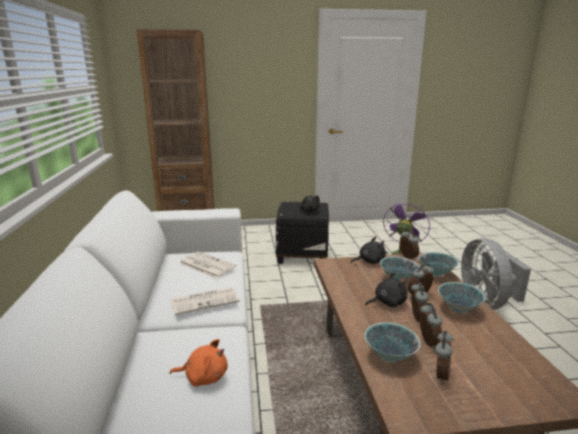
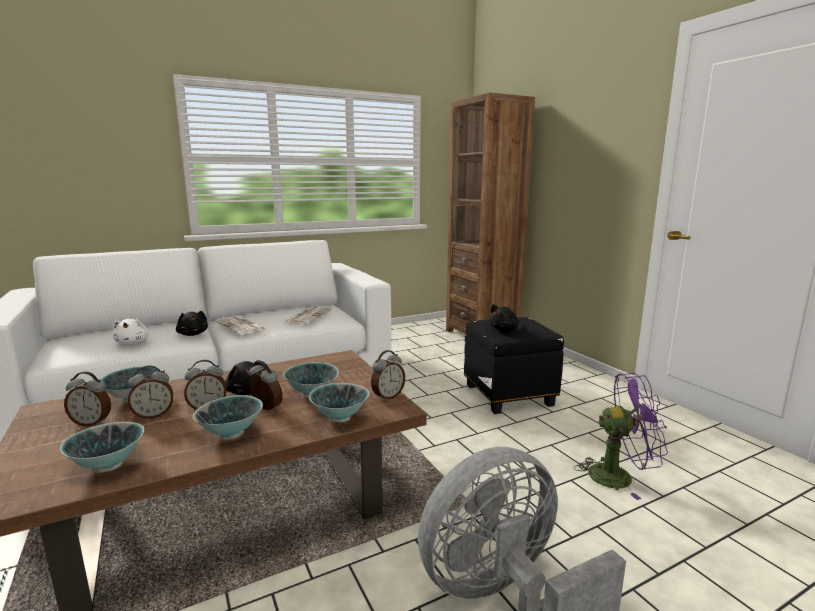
camera: 70 degrees right, 5 degrees down
orange plush toy [170,339,228,387] -> white plush toy [112,319,149,344]
black plush toy [351,237,386,264] -> black plush toy moved to [176,311,208,336]
none -> bowl [60,422,144,473]

